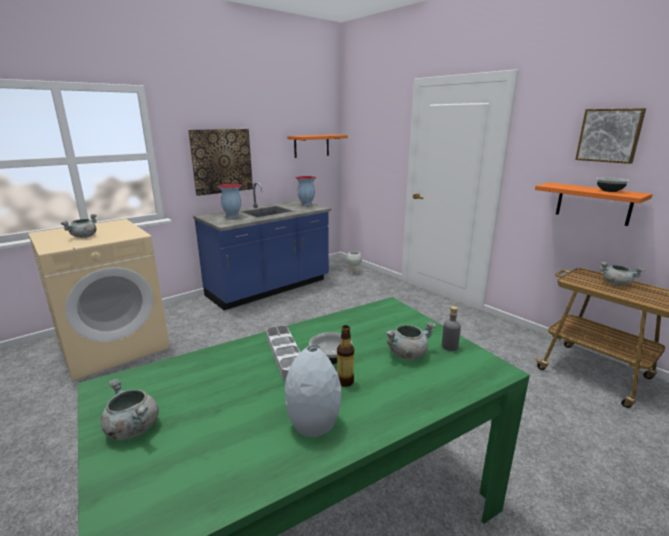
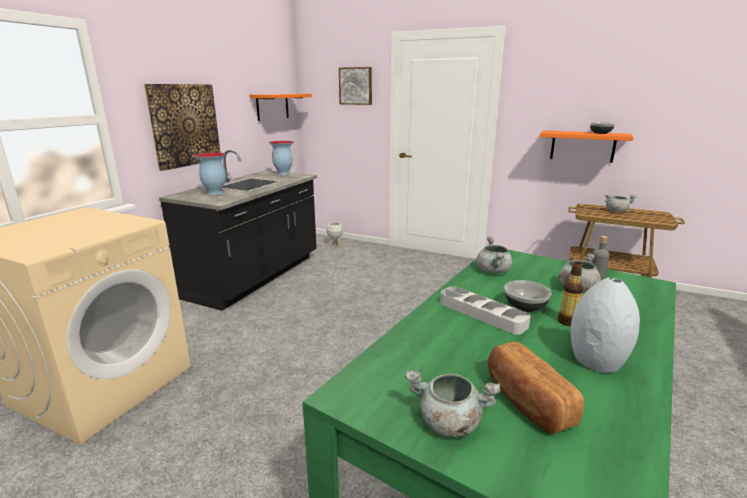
camera: 25 degrees left, 0 degrees up
grey cooking pot [60,214,97,238] -> grey cooking pot moved to [477,237,513,273]
blue counter [193,182,331,310] -> black counter [159,150,317,311]
picture [575,108,646,164] -> picture moved to [339,67,372,105]
none -> bread [488,342,584,434]

